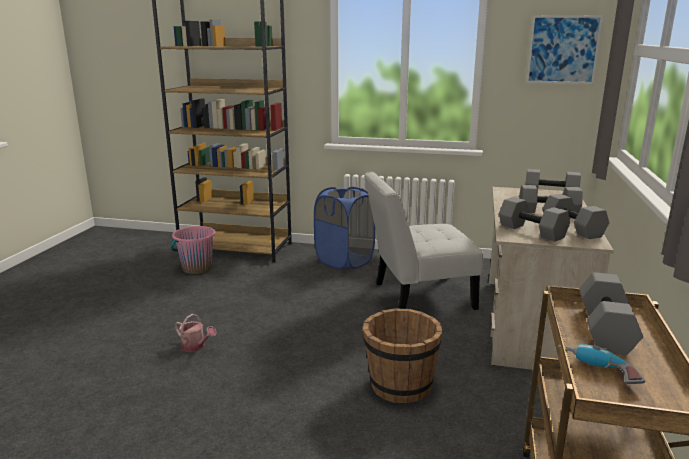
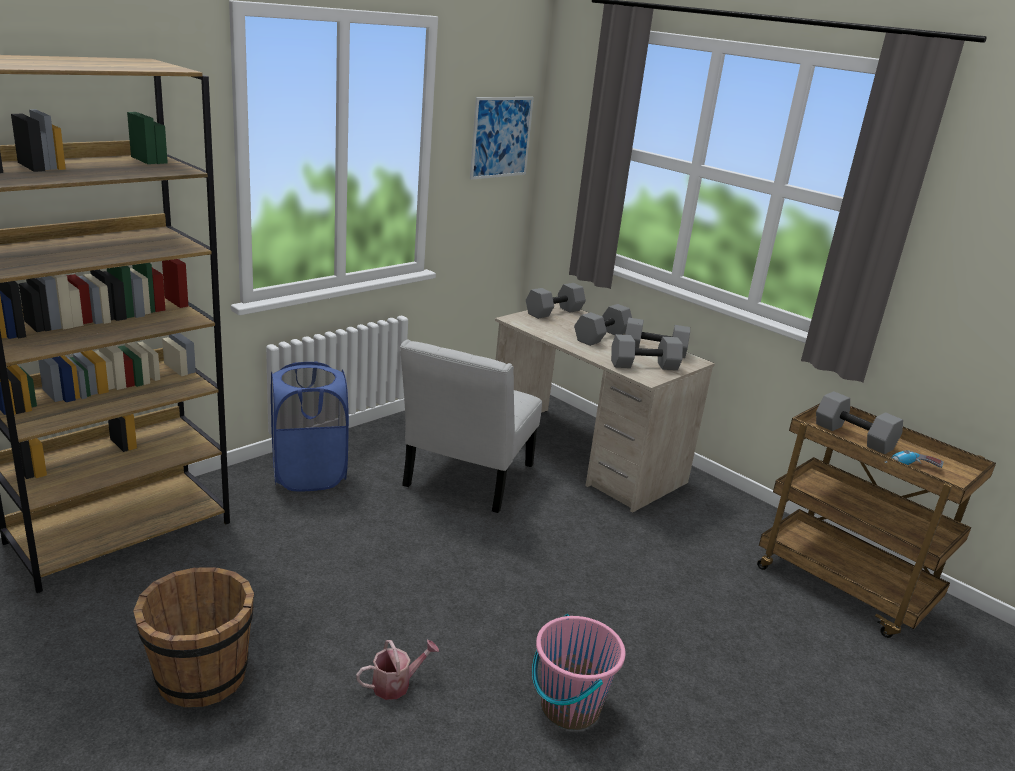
camera: 60 degrees left, 5 degrees up
pink bucket [171,226,216,274] -> pink bucket moved to [532,614,626,730]
brown bucket [363,309,442,404] -> brown bucket moved to [133,567,254,707]

